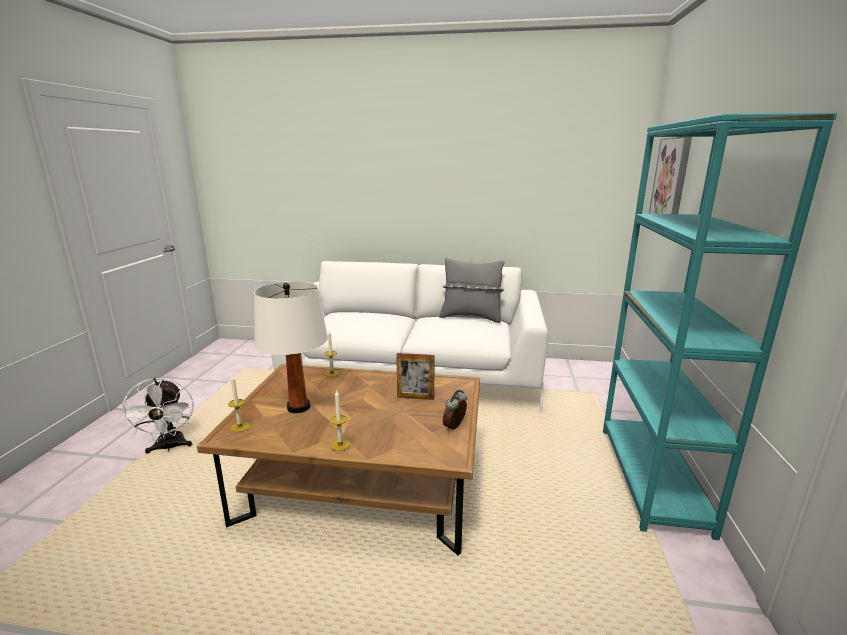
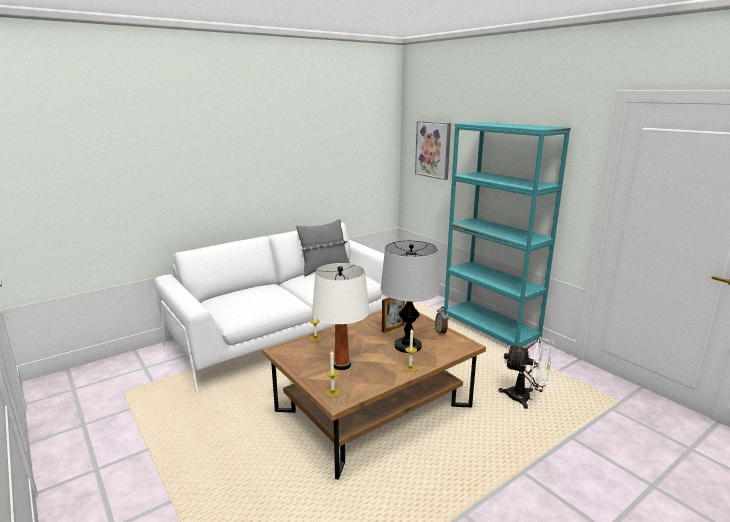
camera: 45 degrees left, 0 degrees up
white fan [121,378,194,454] -> white fan moved to [498,337,554,409]
none -> table lamp [381,241,440,353]

